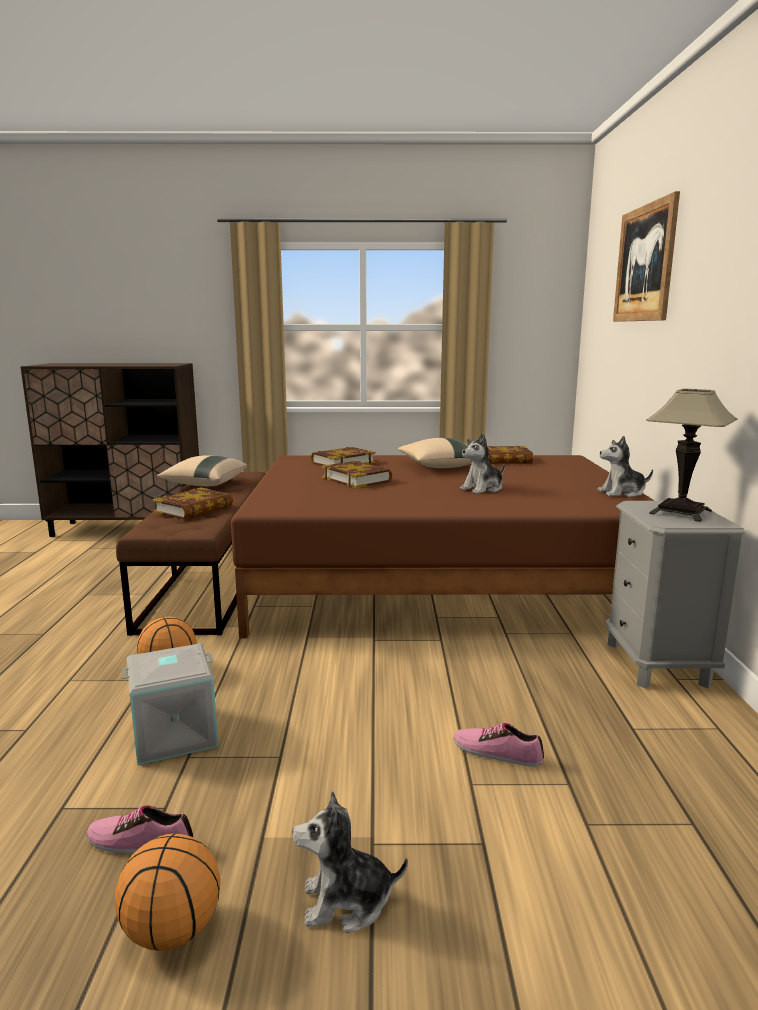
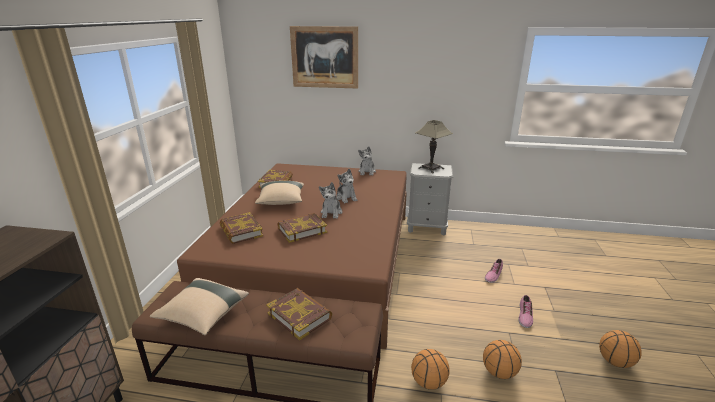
camera: 80 degrees left, 10 degrees up
shoe [86,805,193,853] -> shoe moved to [518,295,533,328]
grey storage box [122,644,218,765] -> basketball [483,340,522,379]
plush toy [292,791,408,933] -> plush toy moved to [319,182,342,219]

